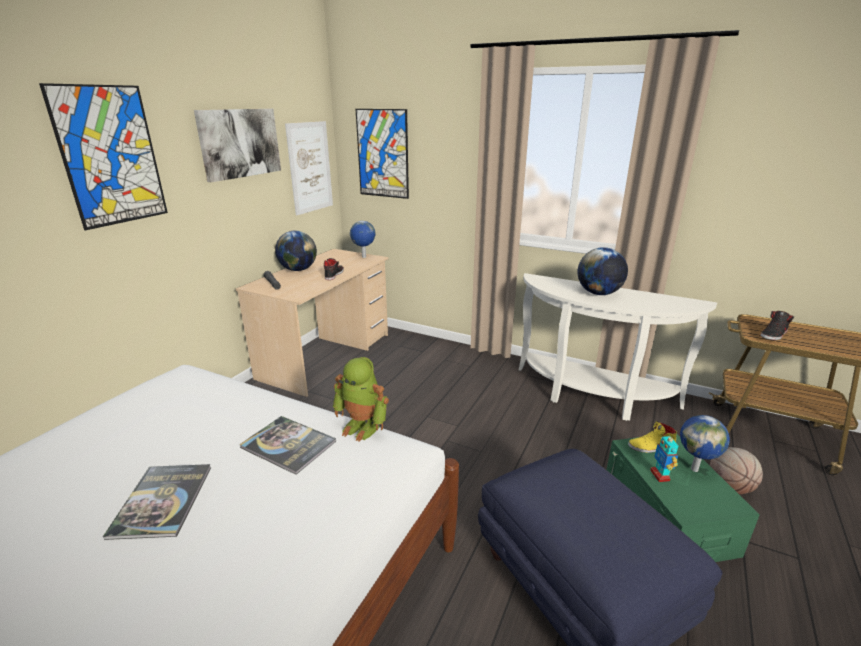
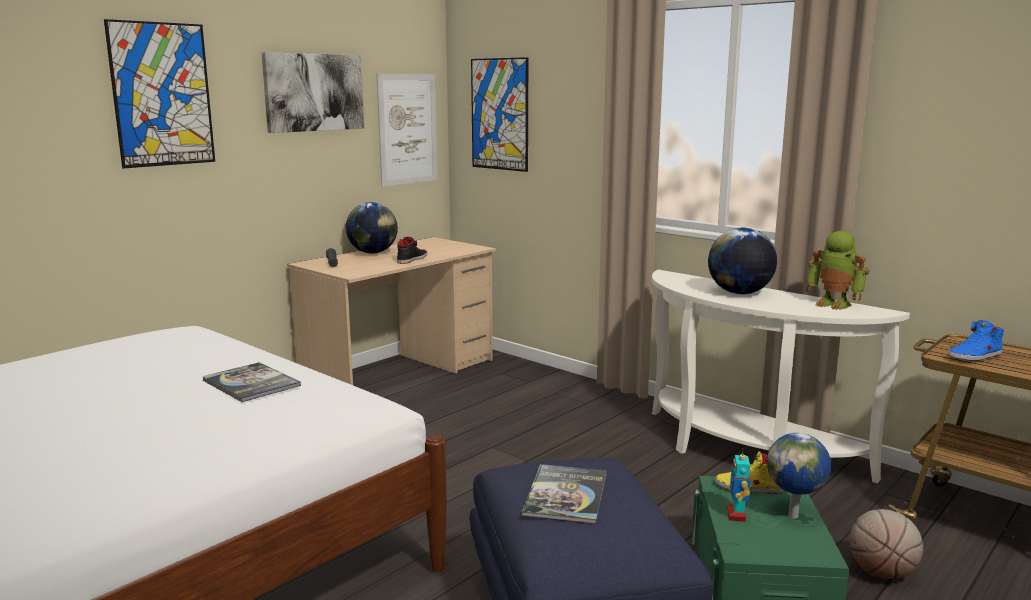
camera: 15 degrees right, 10 degrees down
book [103,464,211,540] -> book moved to [522,464,607,524]
toy robot [333,357,389,442] -> toy robot moved to [806,231,869,310]
globe [350,221,375,258] -> none
black shoe [761,311,794,340] -> blue shoe [948,320,1004,361]

